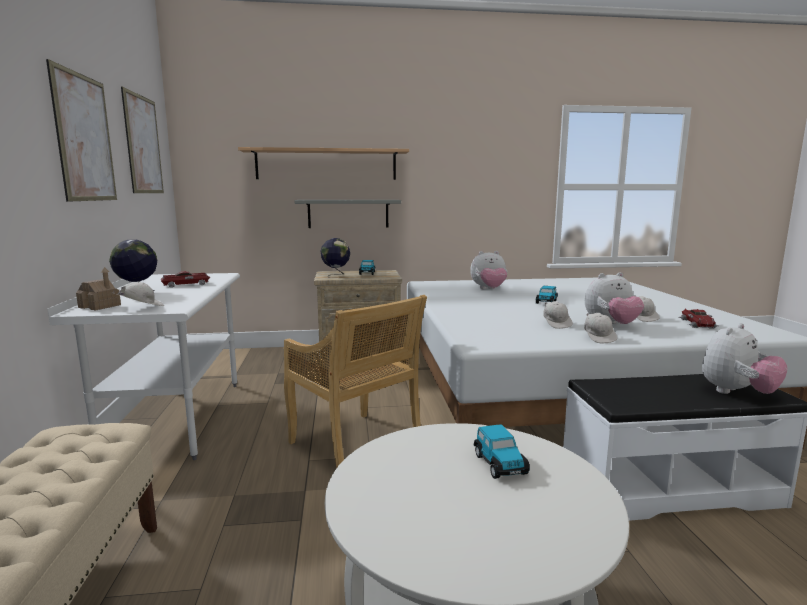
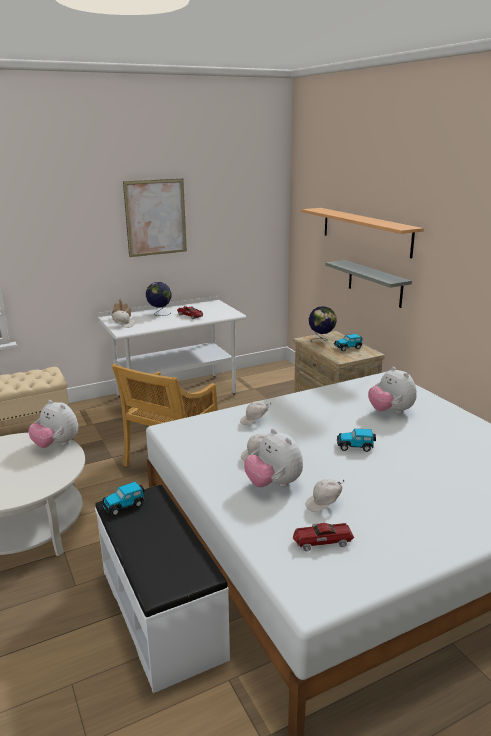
camera: 70 degrees right, 10 degrees up
picture [121,86,164,193] -> none
toy car [474,424,530,479] -> toy car moved to [101,482,145,516]
white cap [584,313,617,344] -> white cap moved to [240,401,271,425]
plush toy [702,323,788,394] -> plush toy moved to [28,400,78,448]

